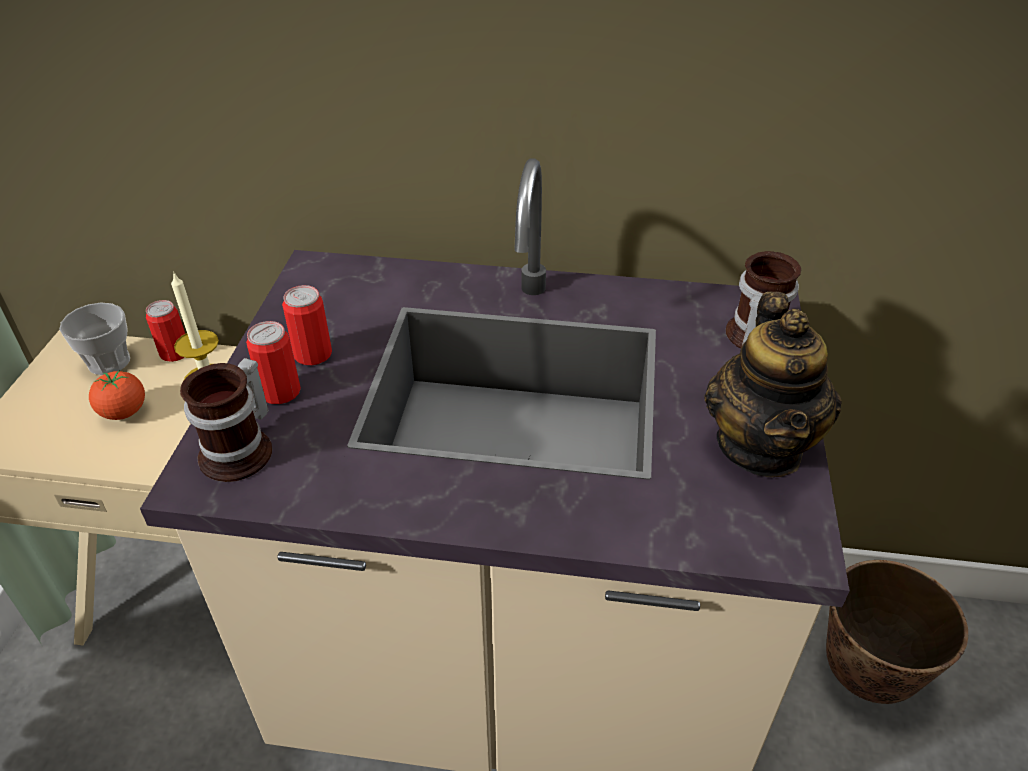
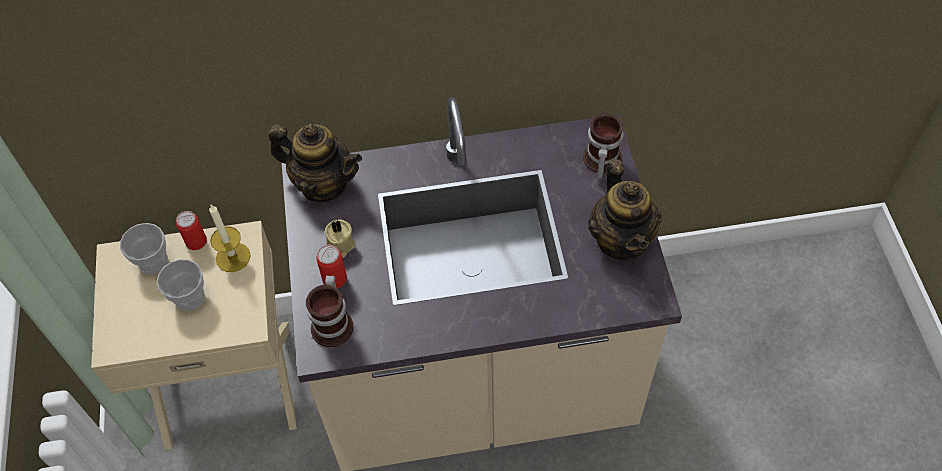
camera: 15 degrees left, 15 degrees up
tomato [89,370,145,420] -> cup [157,259,205,311]
can [282,285,332,365] -> beige candle [325,220,355,258]
planter [826,560,968,704] -> none
none -> teapot [268,124,362,202]

